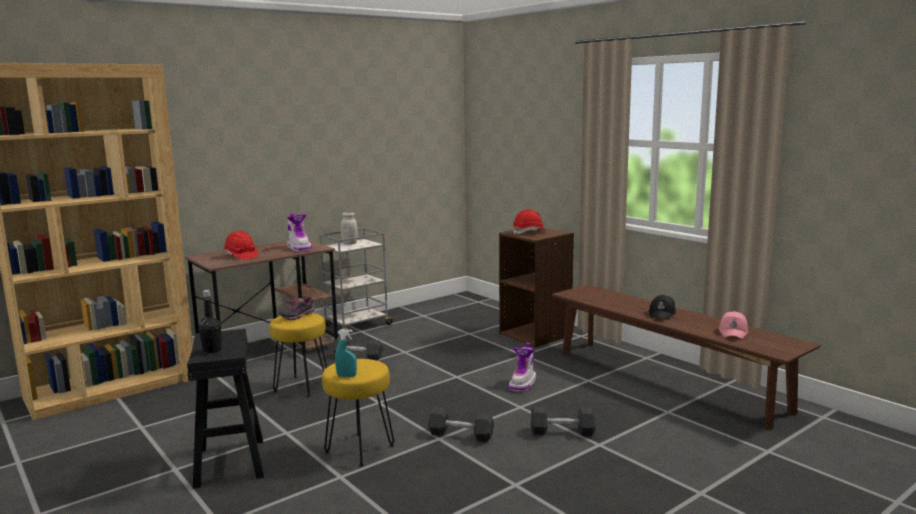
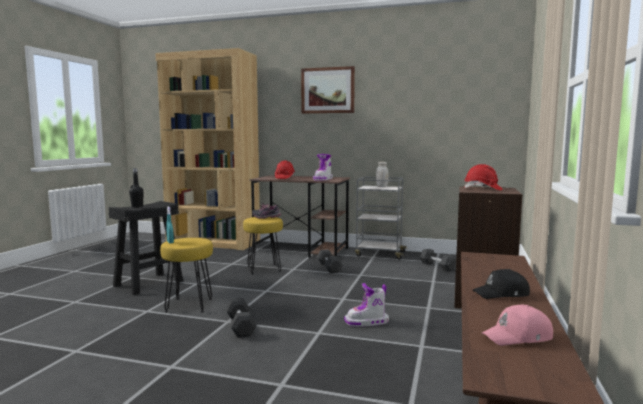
camera: 55 degrees right, 5 degrees down
grey dumbbell [531,407,596,436] -> grey dumbbell moved to [420,249,456,272]
none -> picture [301,66,355,114]

